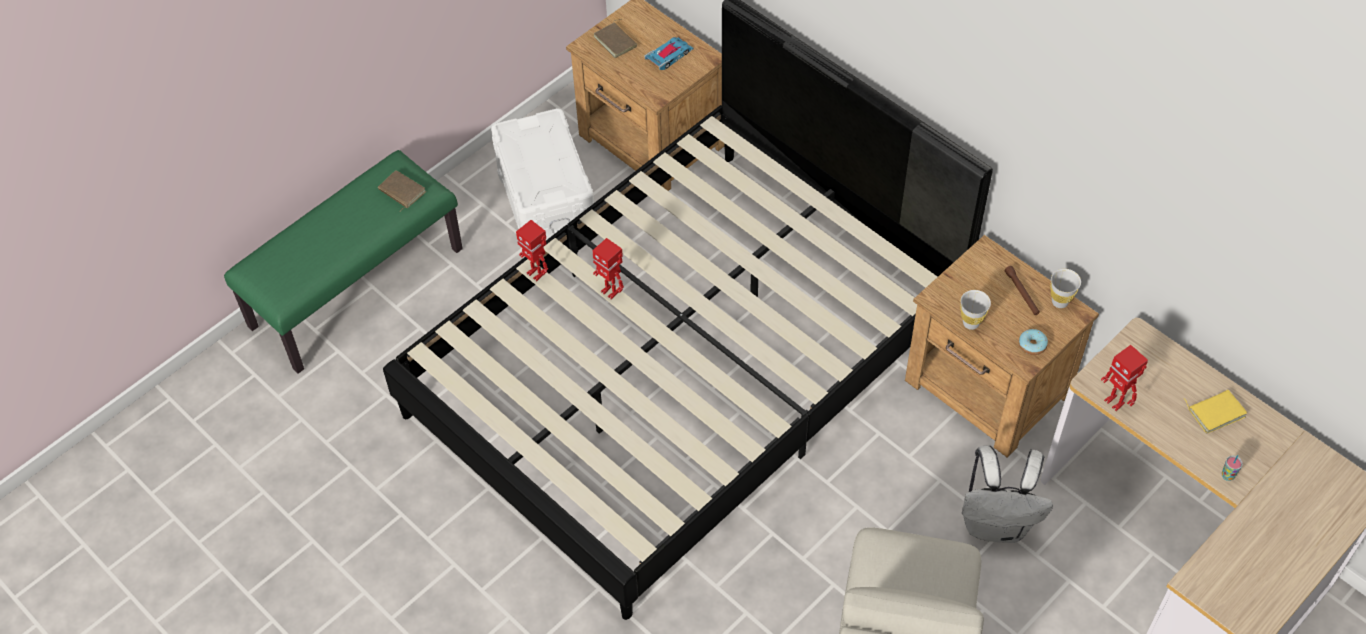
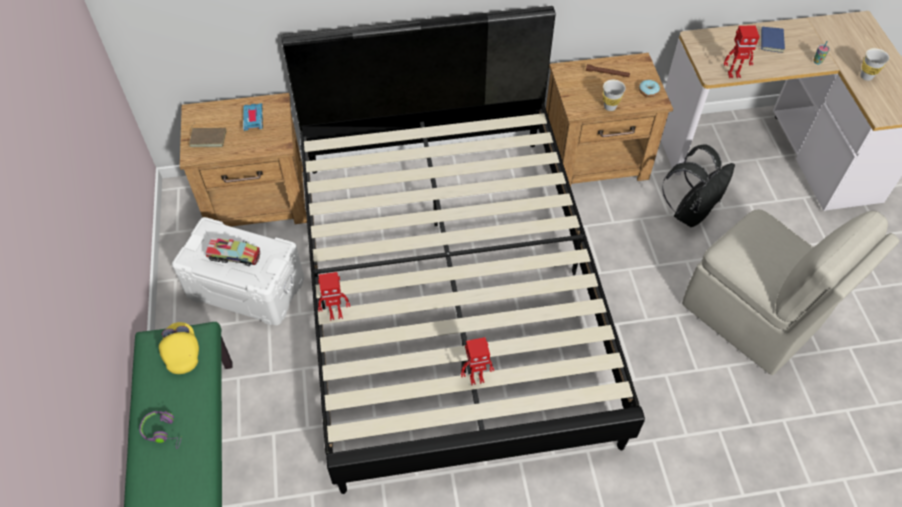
camera: 55 degrees left, 0 degrees up
brown book [378,170,426,211] -> yellow cap [159,322,199,374]
toy robot [592,238,624,300] -> toy robot moved to [461,337,494,385]
white backpack [962,445,1053,543] -> black backpack [662,145,735,227]
white cup [1050,269,1081,308] -> white cup moved to [860,48,889,81]
yellow book [1184,390,1247,434] -> blue book [759,27,785,53]
none -> purple headphones [139,411,181,449]
none -> toy truck [205,238,261,266]

